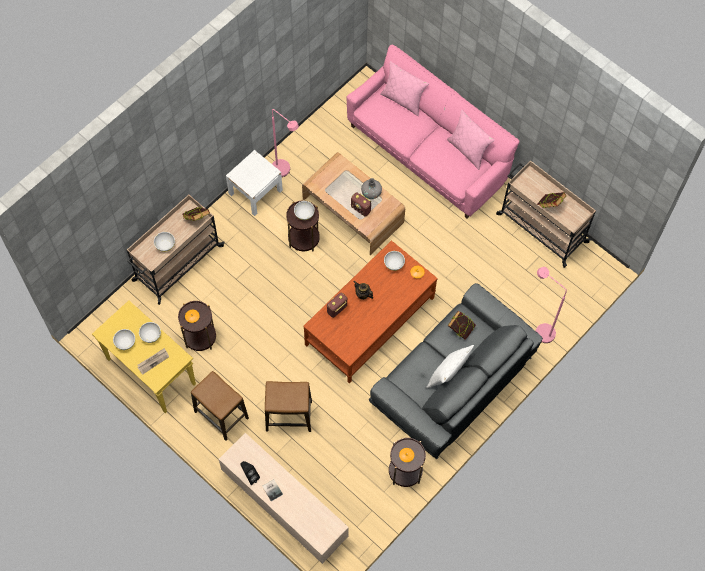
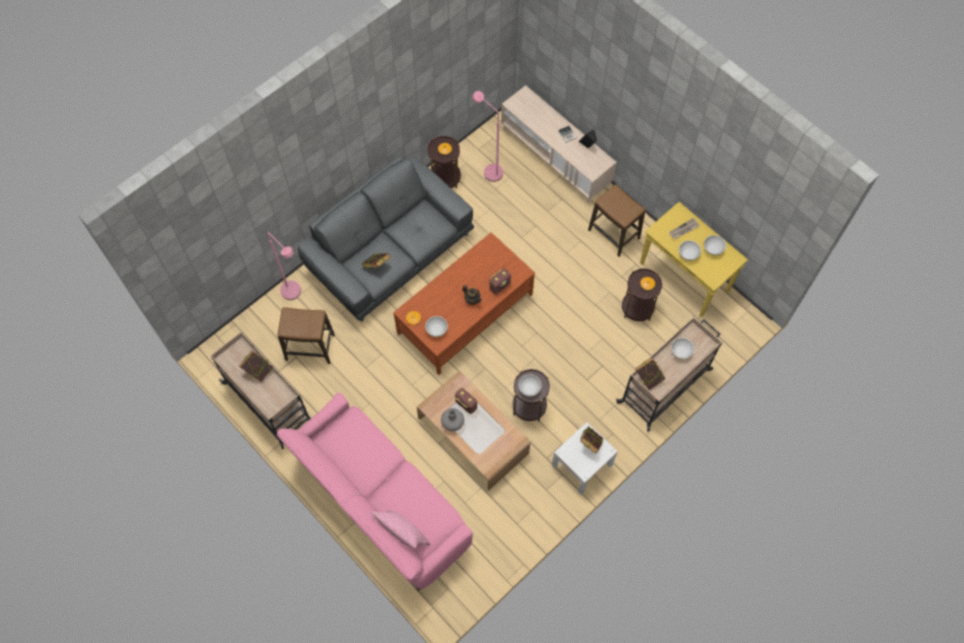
camera: 175 degrees left, 0 degrees up
stool [265,381,312,432] -> stool moved to [278,307,335,364]
pink floor lamp [272,109,299,177] -> pink floor lamp moved to [472,91,503,182]
white pillow [426,345,474,388] -> none
pink pillow [447,110,495,170] -> none
none -> book [580,426,604,454]

